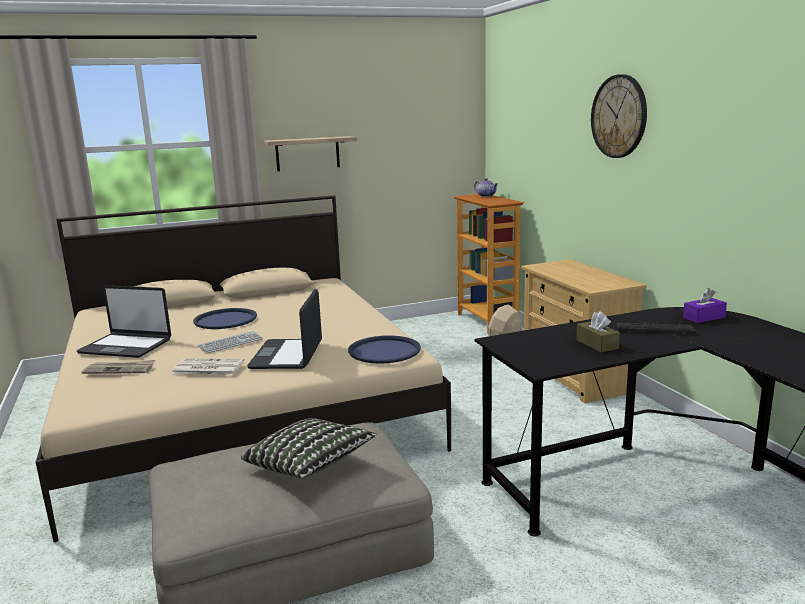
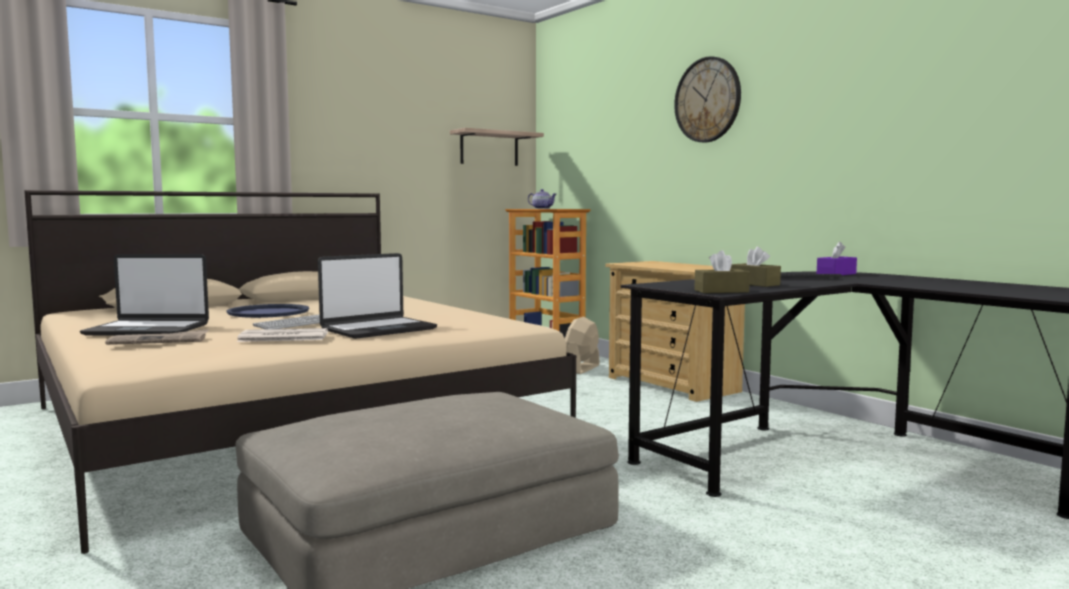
camera: 15 degrees left, 10 degrees down
pillow [241,418,377,478] -> none
laptop [247,289,322,369] -> laptop turned 120 degrees counterclockwise [318,253,437,339]
shelf [263,136,357,171] -> shelf moved to [450,128,544,166]
blue tray [348,335,421,363] -> none
none -> brown tissue box [694,250,750,293]

